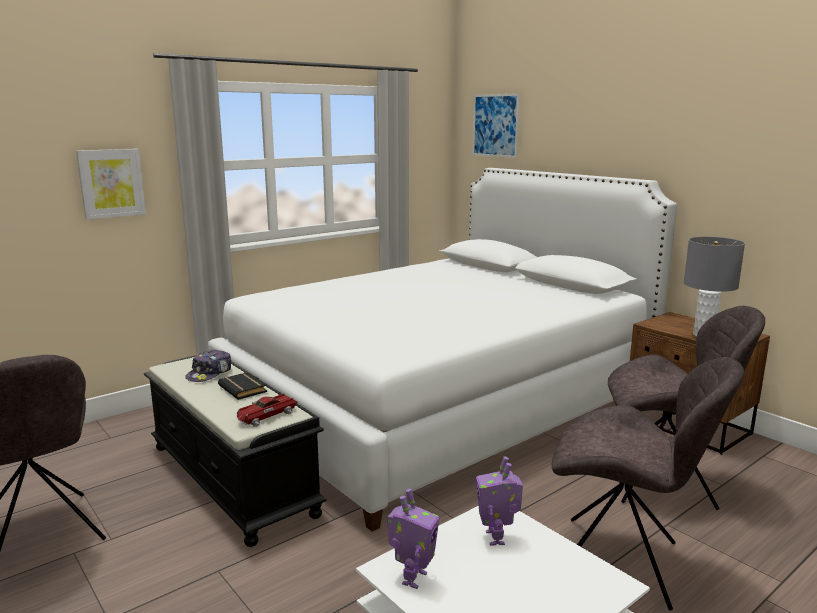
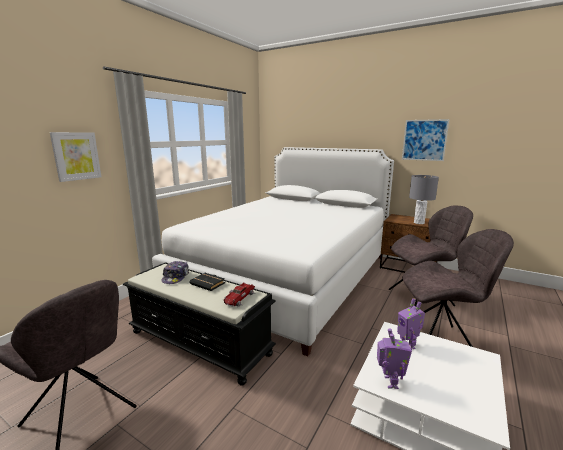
camera: 20 degrees left, 0 degrees up
picture [473,93,520,158] -> picture moved to [402,119,449,161]

